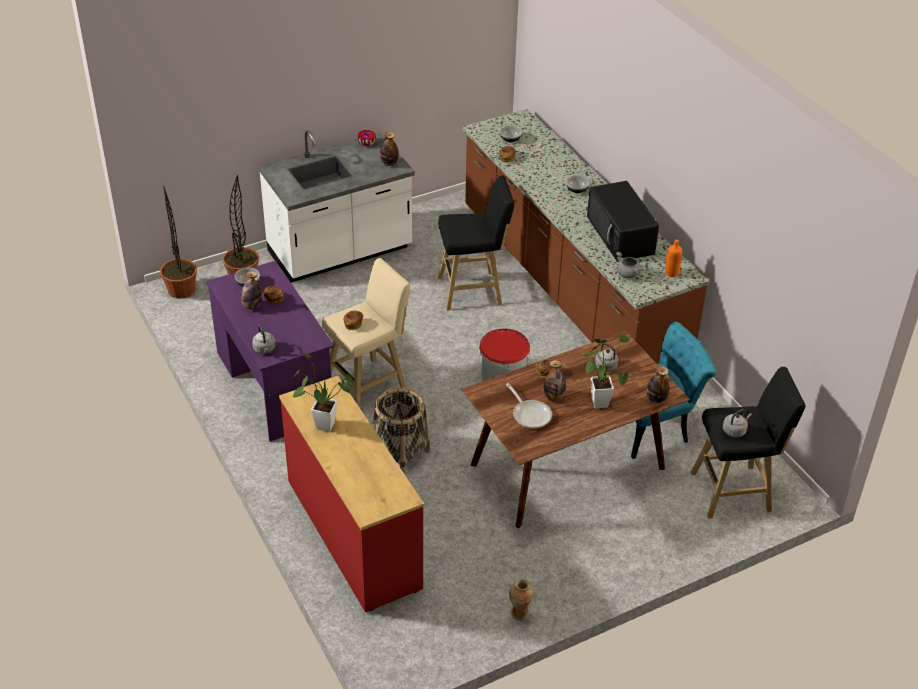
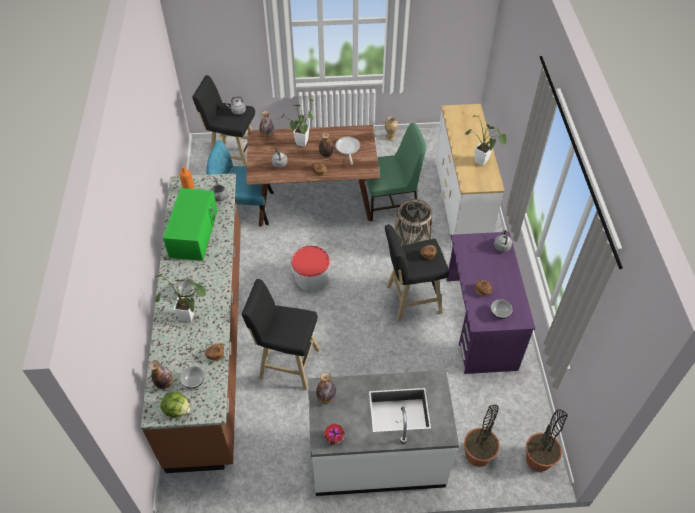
camera: 155 degrees left, 10 degrees up
bottle [241,271,262,310] -> bottle moved to [149,360,173,389]
red dresser [279,376,424,612] -> white dresser [435,104,505,247]
beige stool [322,258,410,408] -> black stool [385,224,449,322]
black microwave [587,181,659,262] -> green microwave [163,188,218,261]
none -> potted plant [155,274,206,322]
none -> lettuce [160,392,191,418]
none -> green chair [365,123,426,221]

